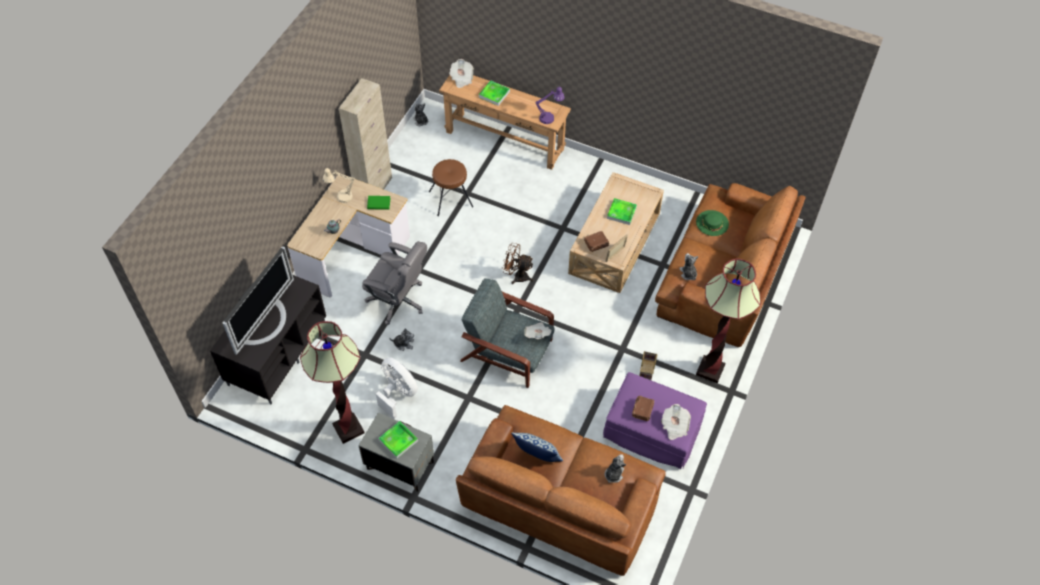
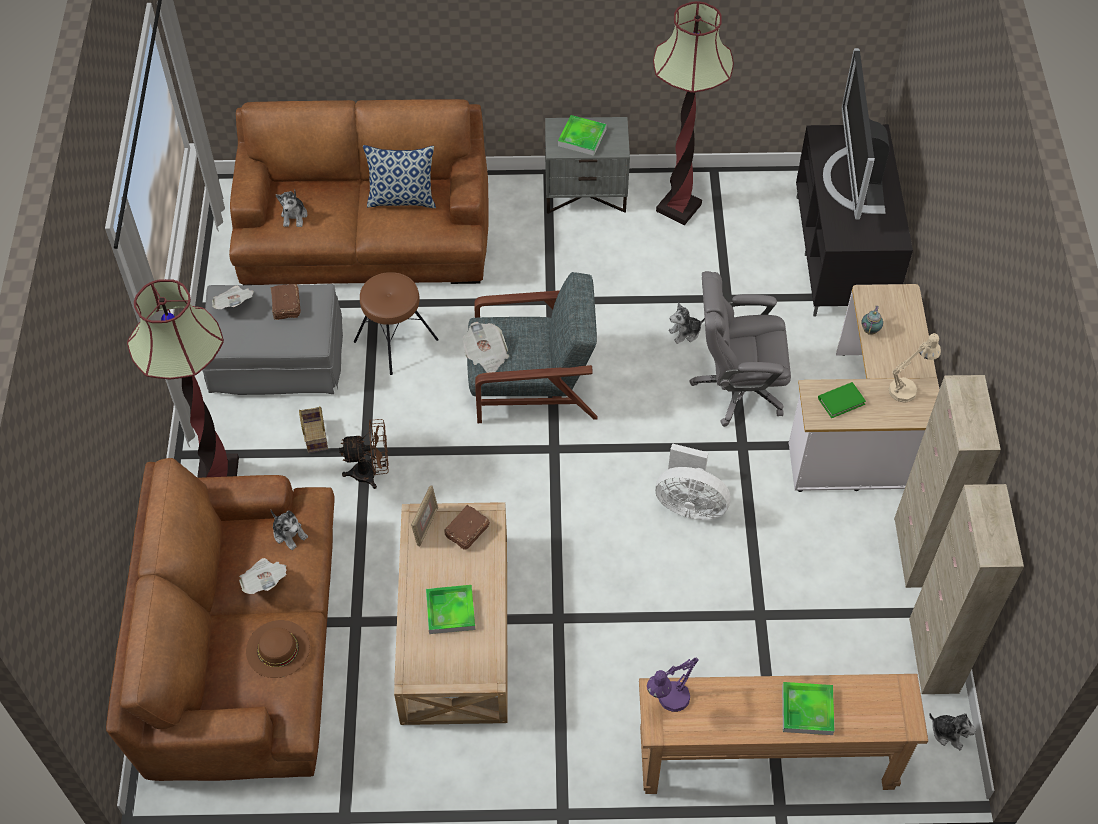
camera: 155 degrees right, 0 degrees up
white fan [376,357,418,419] -> white fan moved to [656,443,731,520]
brown stool [429,159,473,216] -> brown stool moved to [354,272,439,375]
newspaper [449,59,474,88] -> newspaper moved to [239,558,287,594]
brown fan [502,243,533,284] -> brown fan moved to [339,419,389,489]
purple ottoman [603,372,707,469] -> grey ottoman [203,284,343,395]
green hat [696,210,729,236] -> brown hat [246,620,310,678]
none -> beige cabinet [909,484,1024,694]

